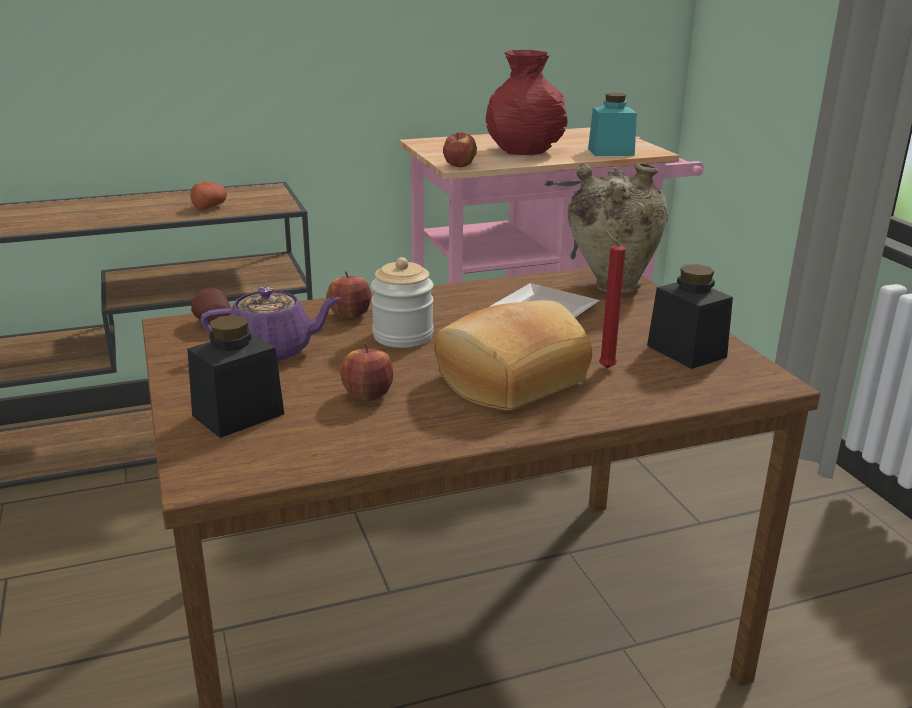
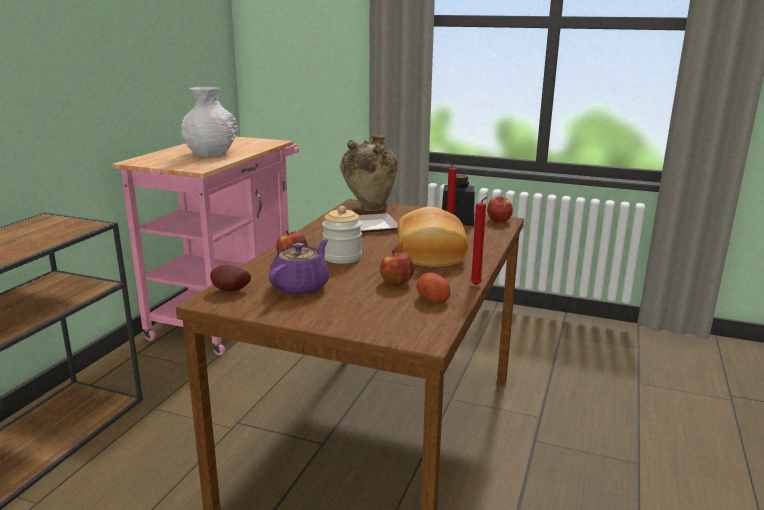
camera: 50 degrees left, 5 degrees down
black jar [187,315,284,438] -> none
potato [190,181,227,210] -> potato moved to [416,273,450,303]
apple [443,132,477,167] -> apple moved to [487,196,513,222]
red vase [486,50,567,155] -> white vase [182,87,239,157]
turquoise jar [588,93,637,156] -> none
none -> red candle [470,197,487,285]

